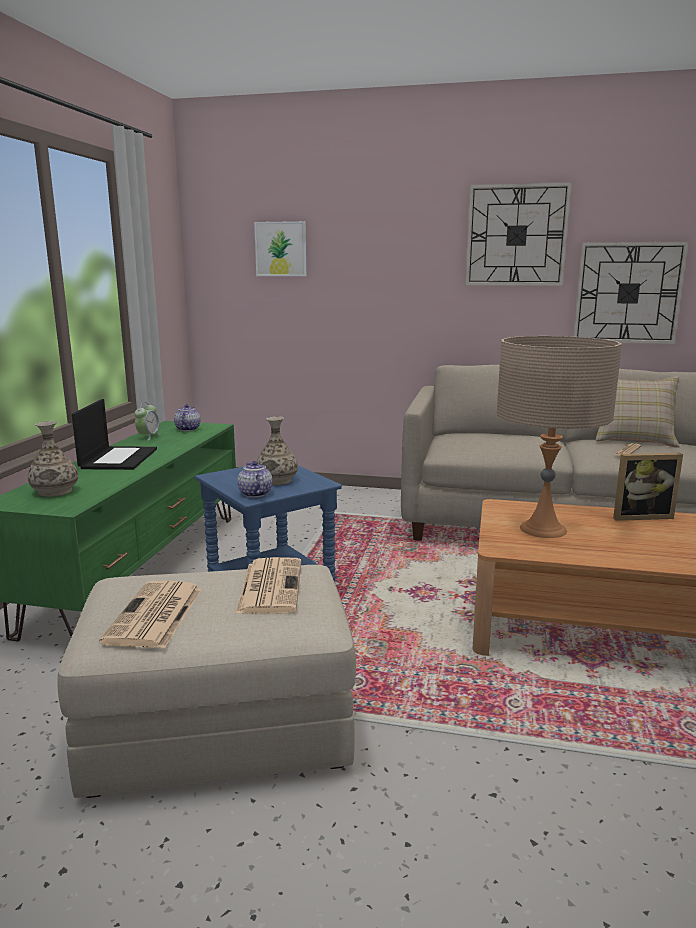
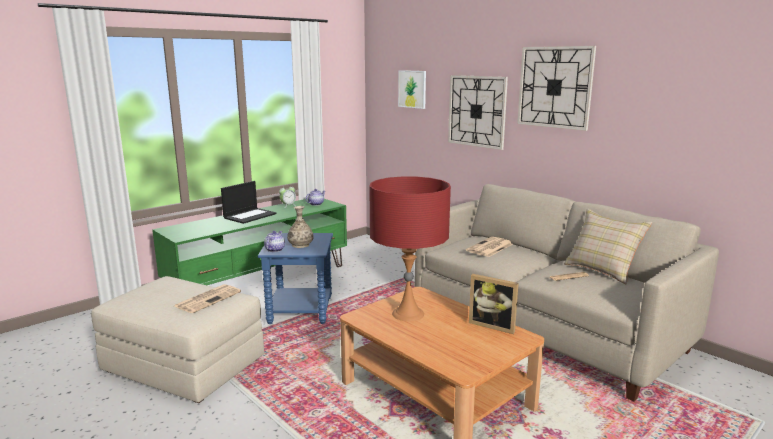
camera: 35 degrees right, 0 degrees up
vase [28,421,78,497] -> none
newspaper [99,581,202,648] -> newspaper moved to [466,237,513,257]
beige table lamp [497,336,622,538] -> red table lamp [369,176,451,321]
wall clock [573,242,689,344] -> wall clock moved to [448,75,508,150]

